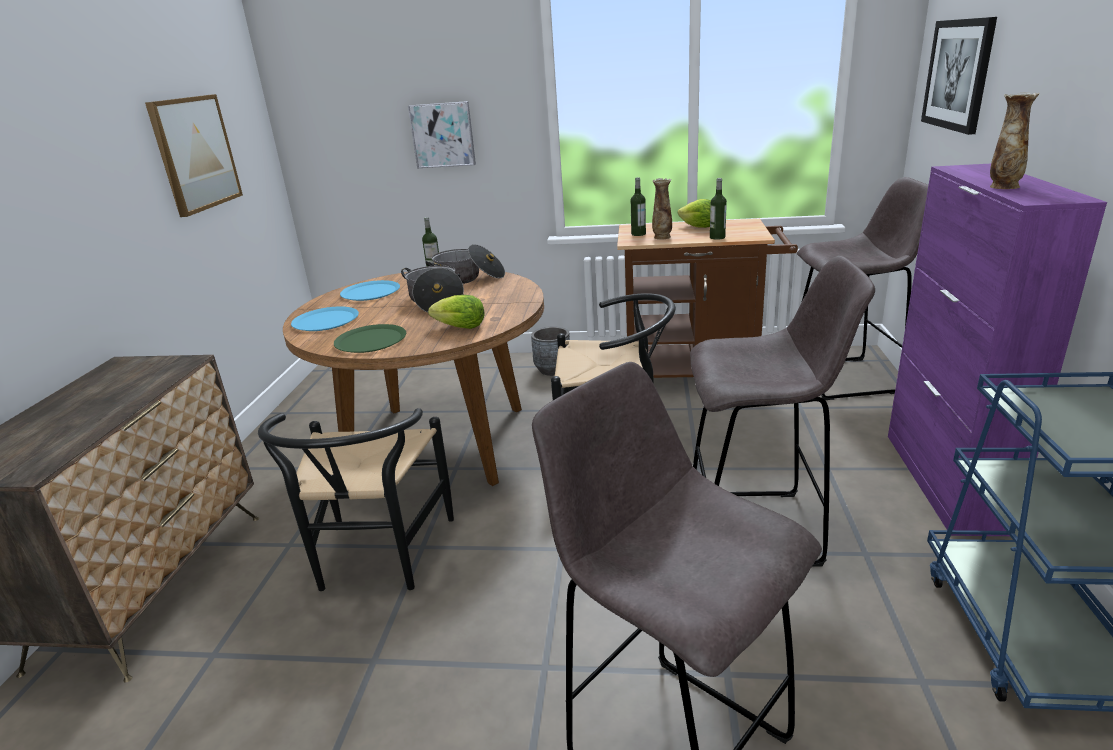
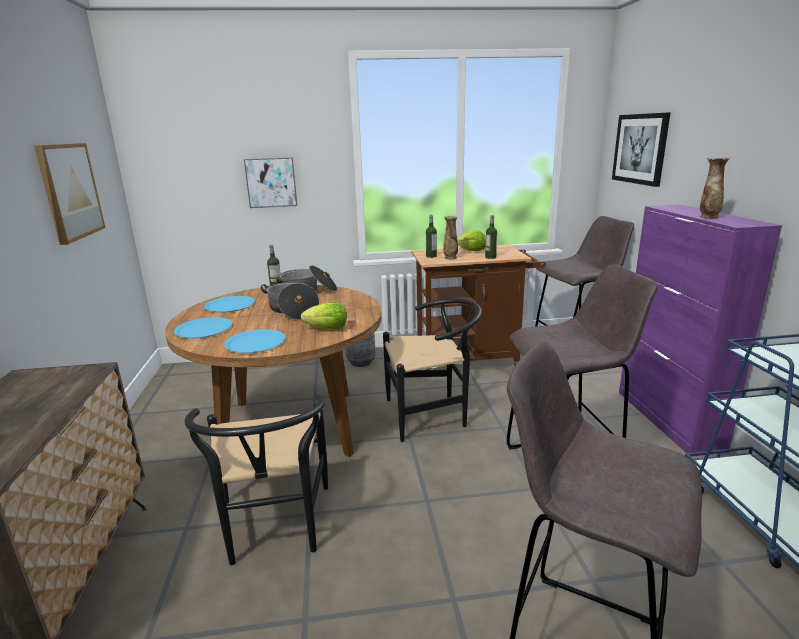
camera: 15 degrees left, 5 degrees down
green plate [334,324,406,353] -> blue plate [224,329,286,353]

